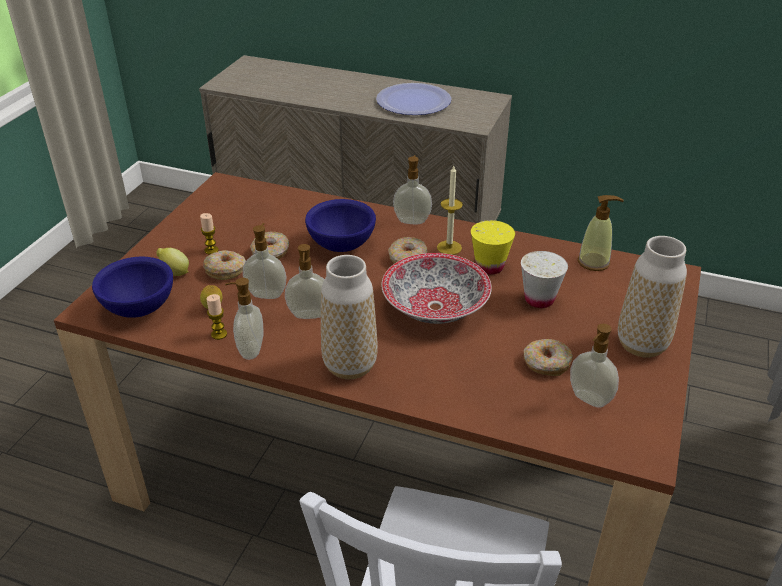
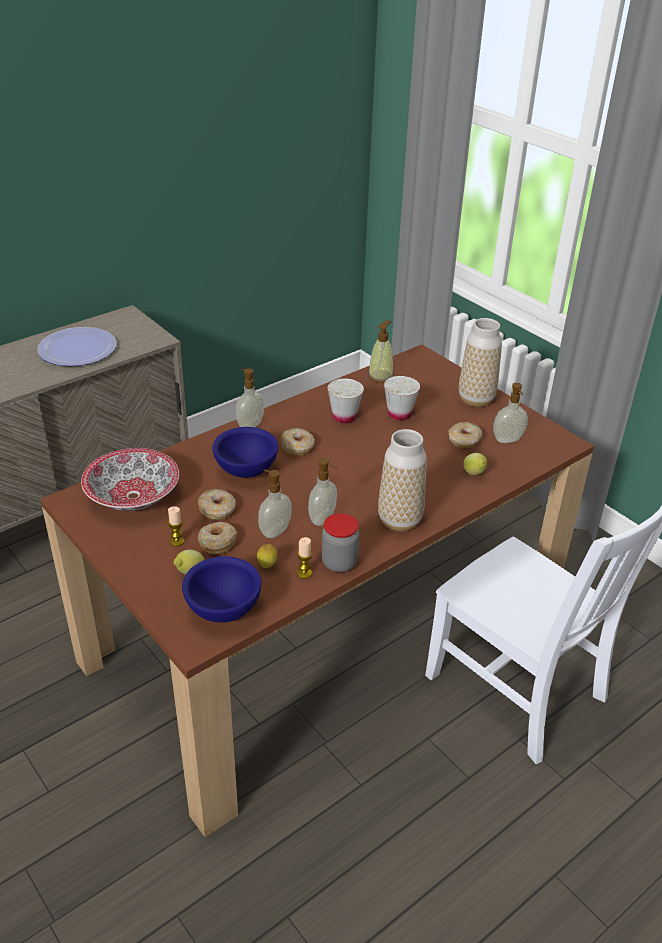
camera: 60 degrees left, 0 degrees up
soap dispenser [225,278,264,360] -> jar [322,513,359,572]
bowl [381,253,492,324] -> bowl moved to [81,448,179,511]
candle [437,166,463,255] -> none
yellow cup [471,220,515,275] -> white cup [327,379,364,423]
none -> lemon [463,453,487,475]

